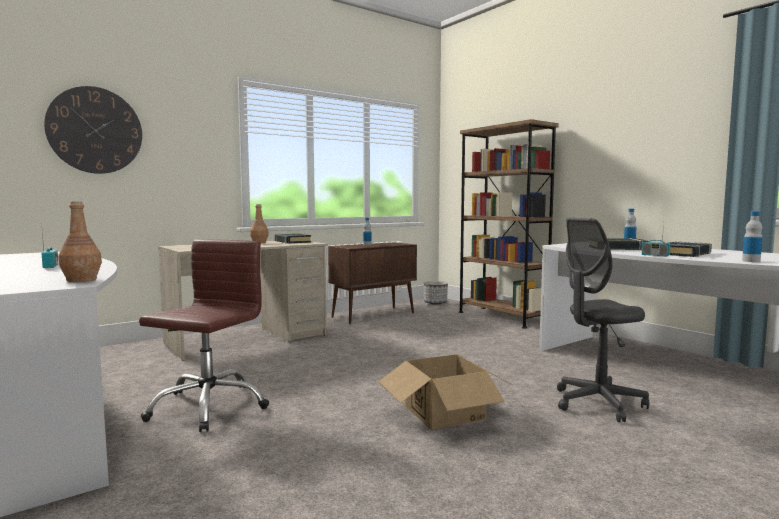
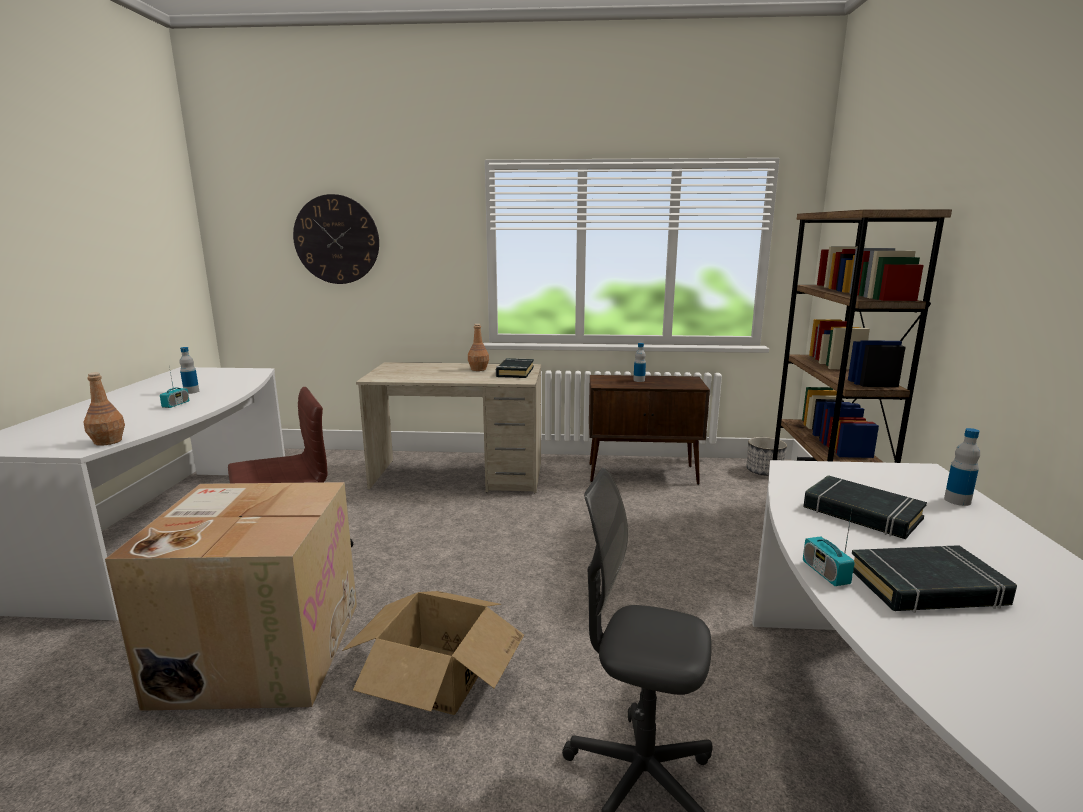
camera: 40 degrees right, 10 degrees up
bottle [742,211,763,262] -> bottle moved to [179,347,199,394]
none -> cardboard box [105,482,357,711]

